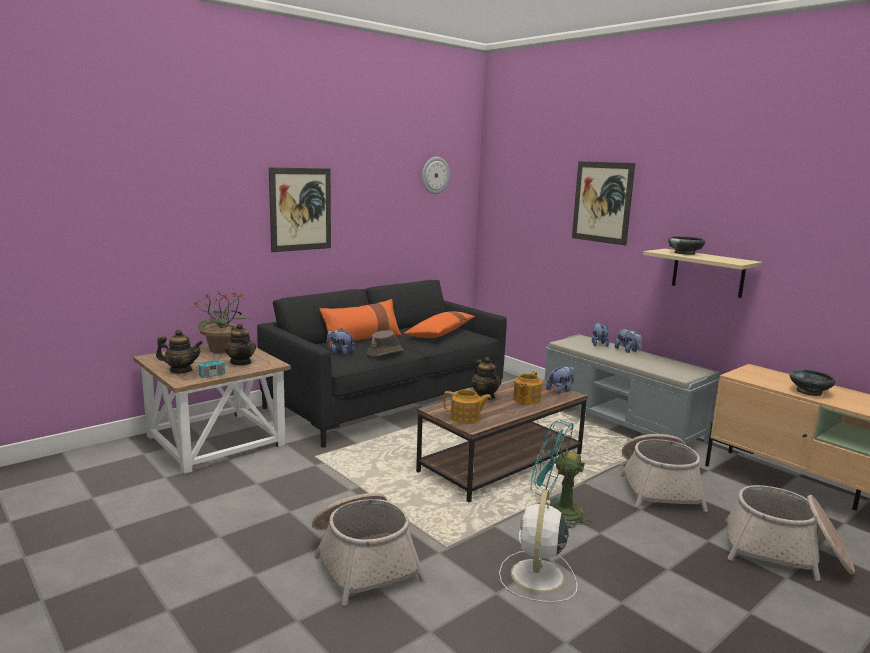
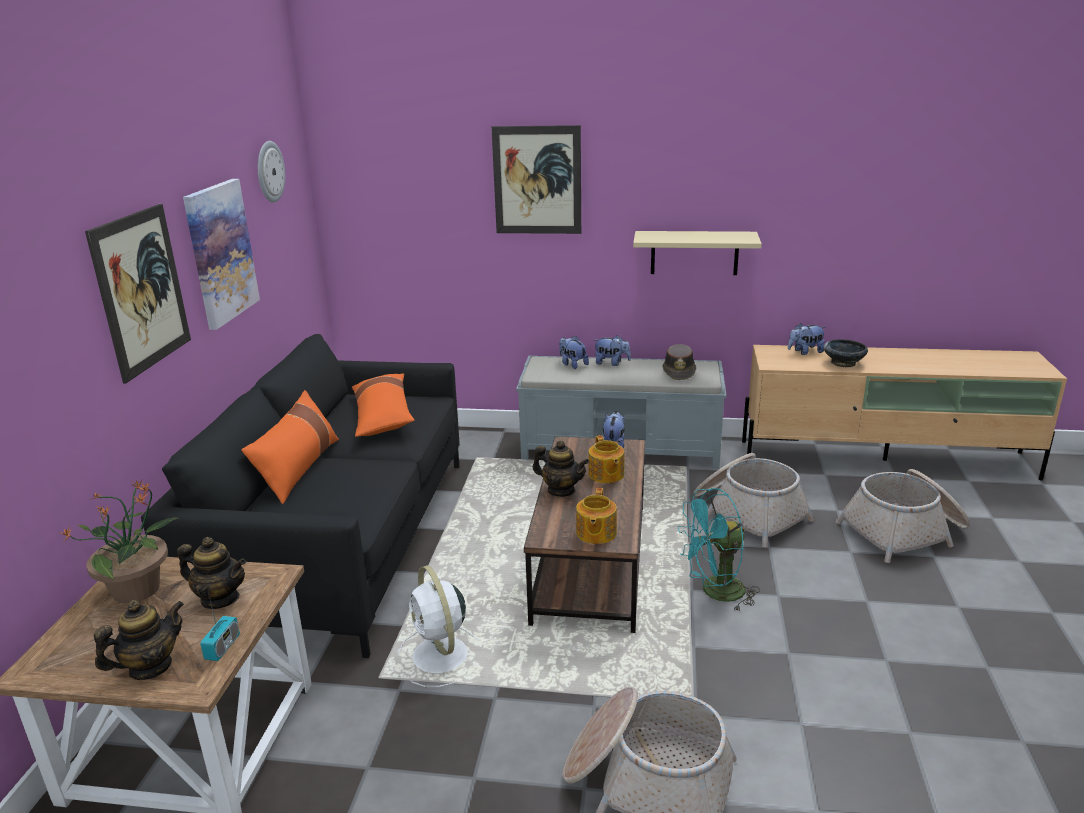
camera: 40 degrees left, 10 degrees up
plush toy [326,328,355,355] -> plush toy moved to [788,323,826,355]
brown hat [367,330,404,356] -> brown hat moved to [662,344,696,380]
teapot [443,390,491,424] -> teapot turned 135 degrees clockwise [576,488,617,544]
white fan [499,489,577,602] -> white fan moved to [398,565,478,687]
black bowl [668,236,705,255] -> none
none -> picture [183,179,260,330]

